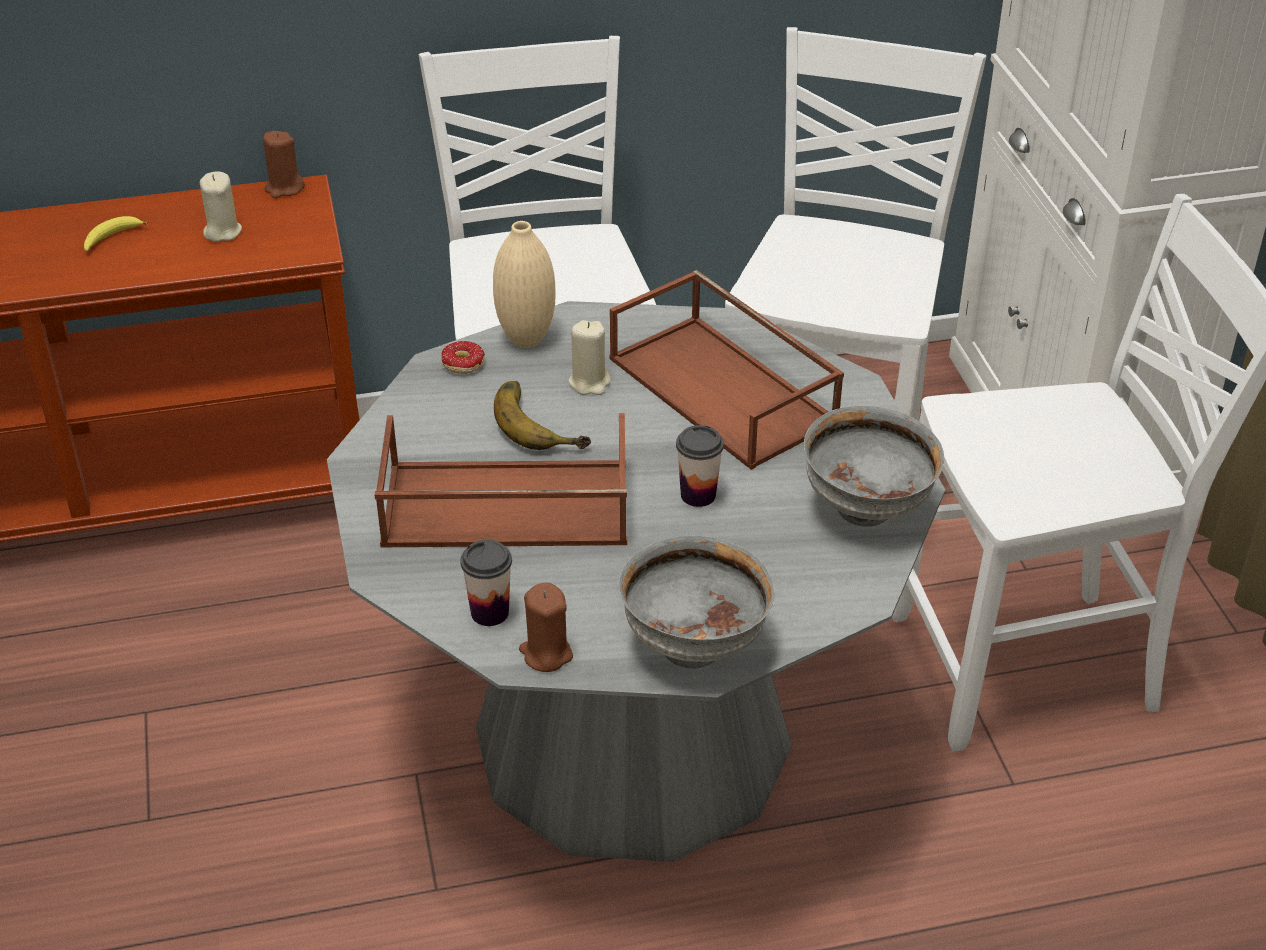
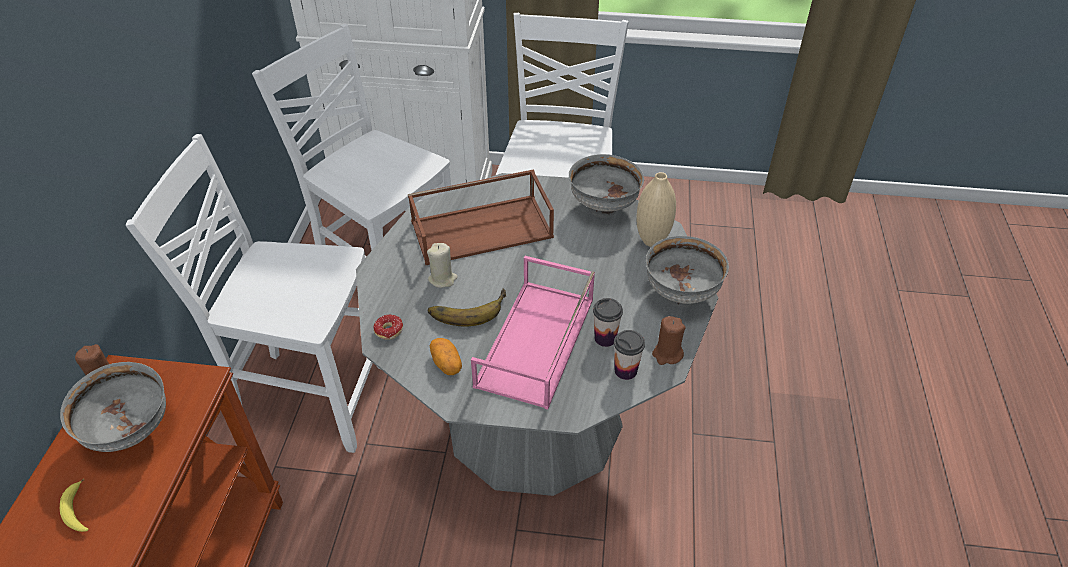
camera: 70 degrees left, 5 degrees up
beige candle [200,171,242,242] -> grey bowl [60,362,166,452]
brown tray [375,413,627,547] -> pink tray [471,256,595,410]
beige vase [493,221,556,348] -> beige vase moved to [636,172,676,247]
cup [676,425,724,507] -> cup moved to [593,298,623,347]
none -> potato [430,338,462,375]

